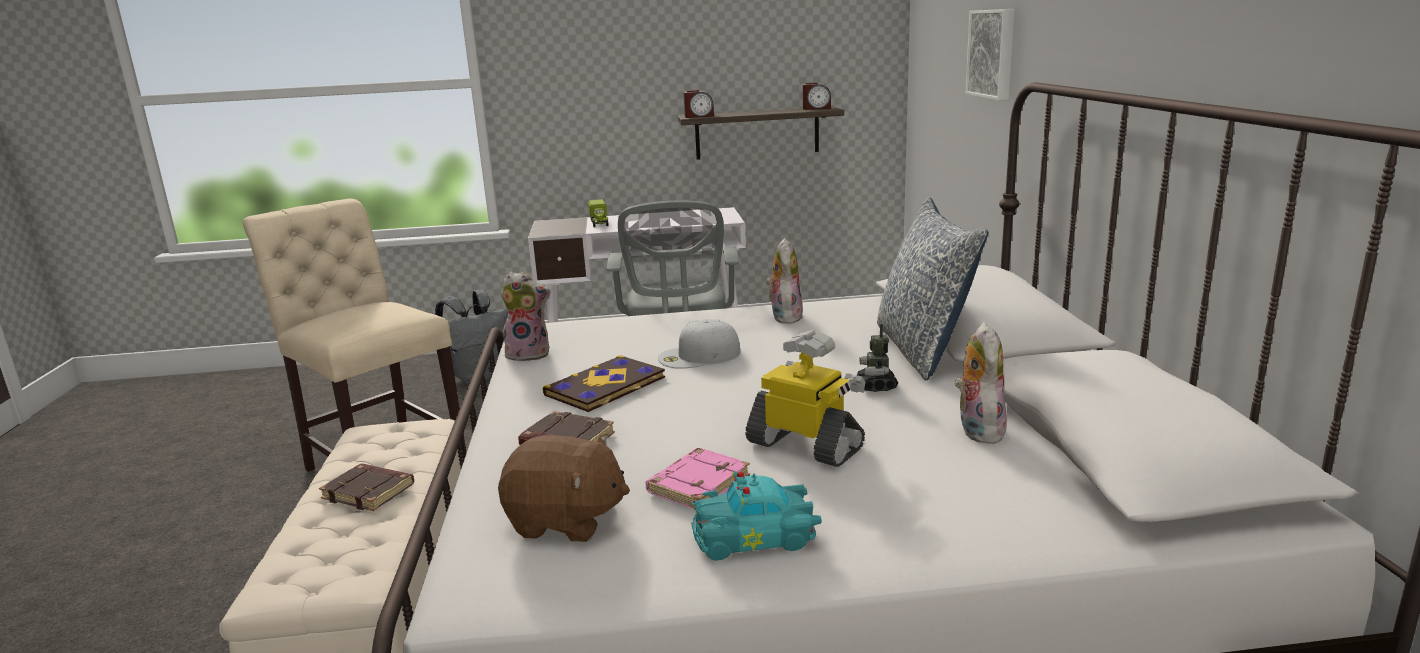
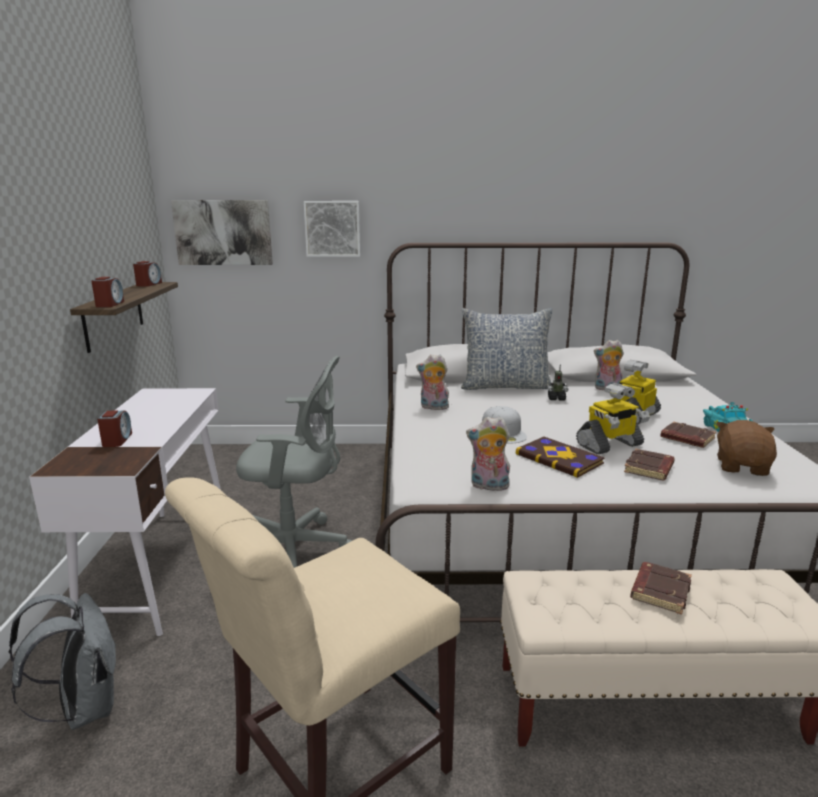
camera: 85 degrees left, 0 degrees up
plush toy [500,272,551,361] -> plush toy turned 90 degrees counterclockwise [466,417,510,491]
toy truck [588,199,608,227] -> alarm clock [97,410,132,447]
pink book [645,448,750,509] -> brown book [660,422,716,448]
none -> picture [171,200,273,265]
none -> toy robot [576,383,650,454]

